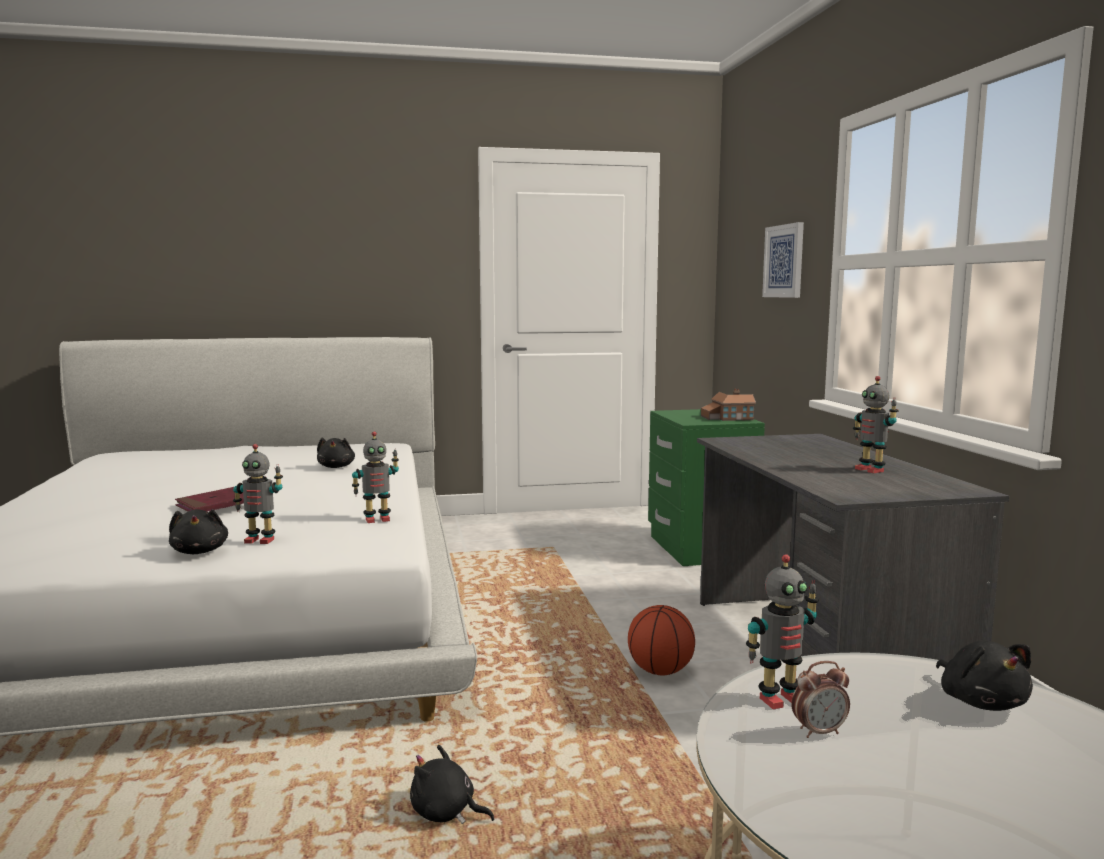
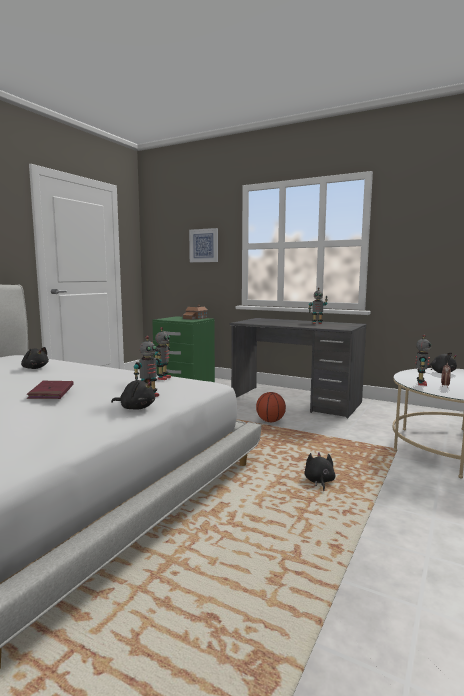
camera: 50 degrees left, 0 degrees up
black plush toy [410,745,494,824] -> black plush toy turned 120 degrees clockwise [304,452,335,491]

